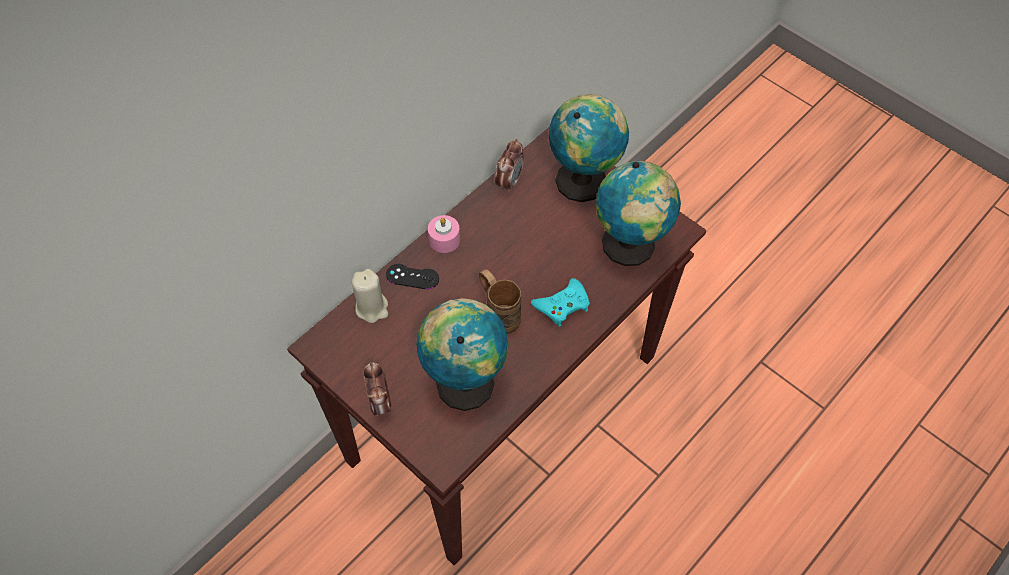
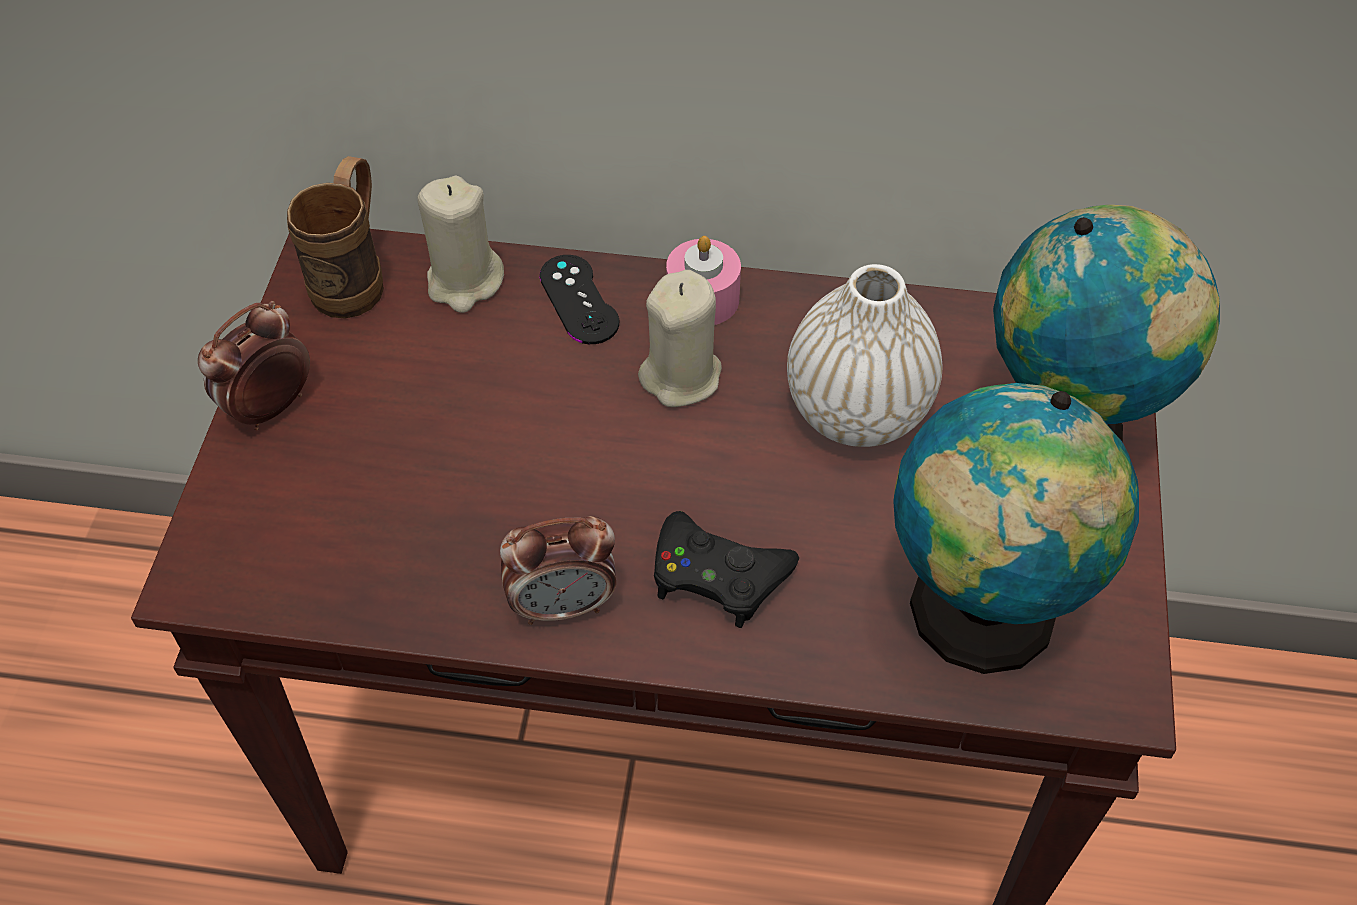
camera: 55 degrees right, 5 degrees down
globe [416,298,509,411] -> none
brown mug [479,269,522,334] -> brown mug moved to [287,156,384,318]
alarm clock [495,139,524,193] -> alarm clock moved to [500,516,616,625]
turquoise game controller [531,278,590,327] -> black game controller [654,511,799,628]
none -> beige candle [638,270,722,407]
none -> white vase [787,264,942,447]

